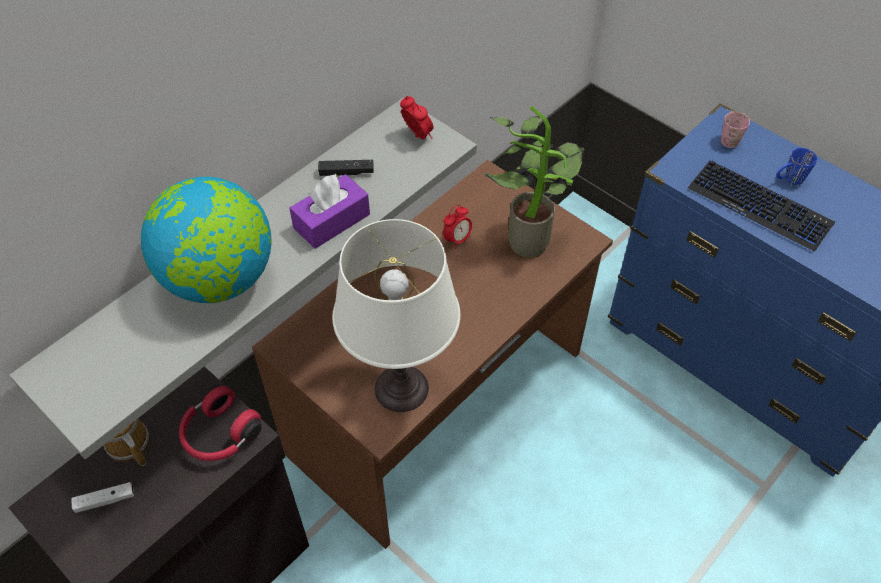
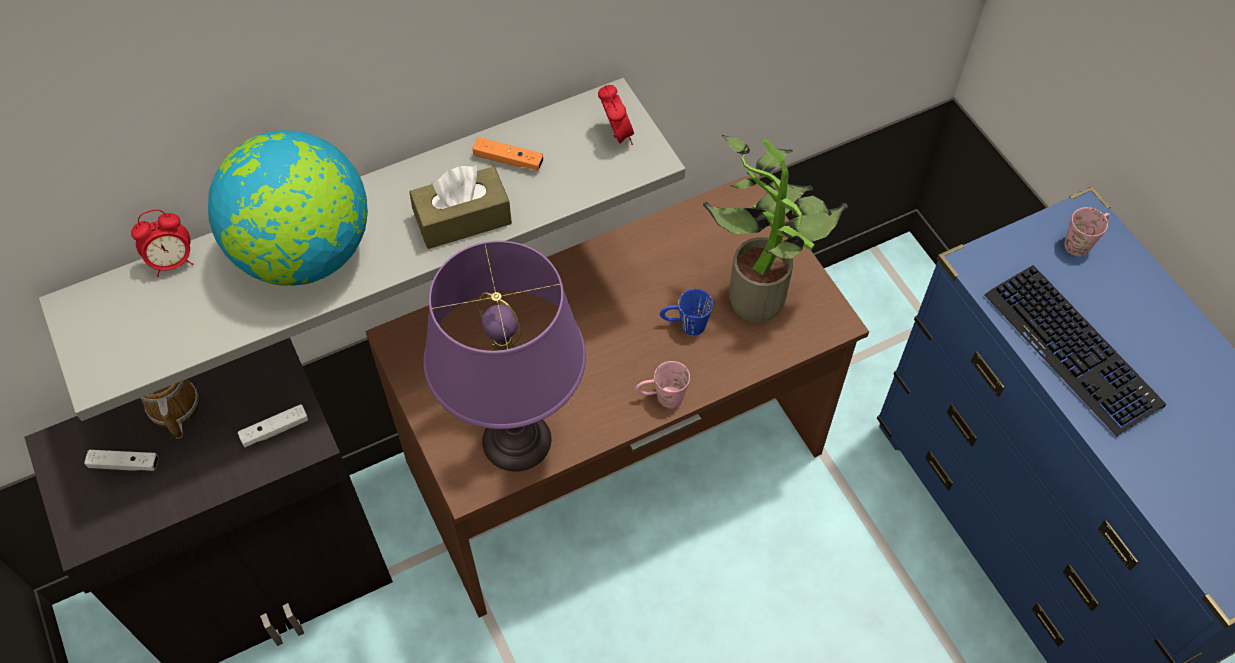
camera: 20 degrees right, 5 degrees up
red headphones [179,386,262,461] -> white game controller [238,404,308,447]
purple tissue box [289,174,370,249] -> brown tissue box [409,165,512,249]
black game controller [318,160,374,176] -> orange game controller [472,137,544,171]
white table lamp [333,219,460,412] -> purple table lamp [424,241,586,472]
alarm clock [443,205,472,249] -> alarm clock moved to [131,209,193,277]
blue mug [776,148,818,185] -> blue mug moved to [660,289,713,335]
none -> pink mug [635,361,690,408]

